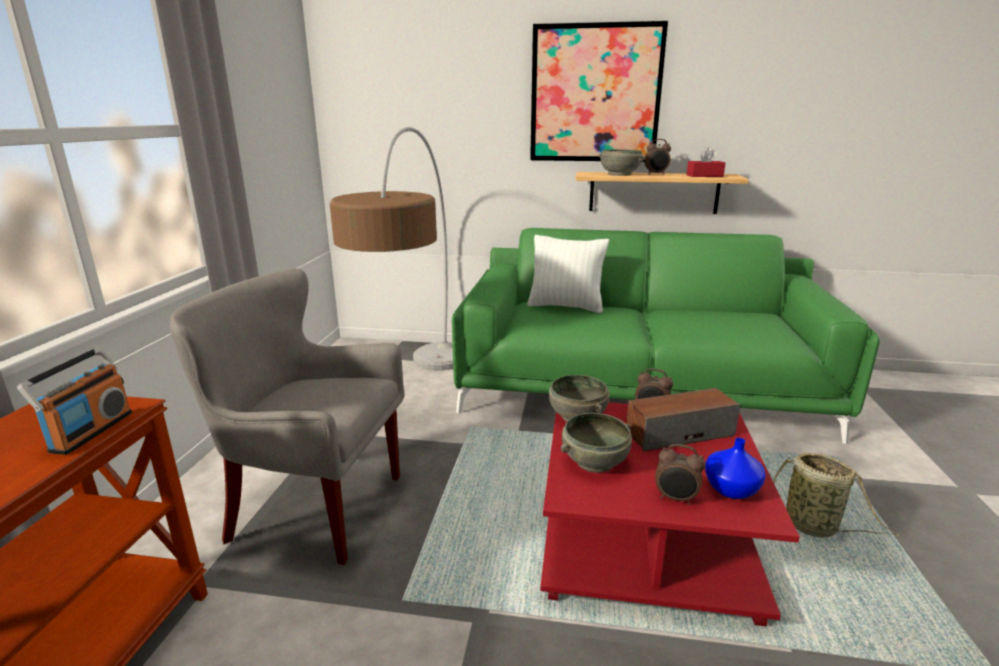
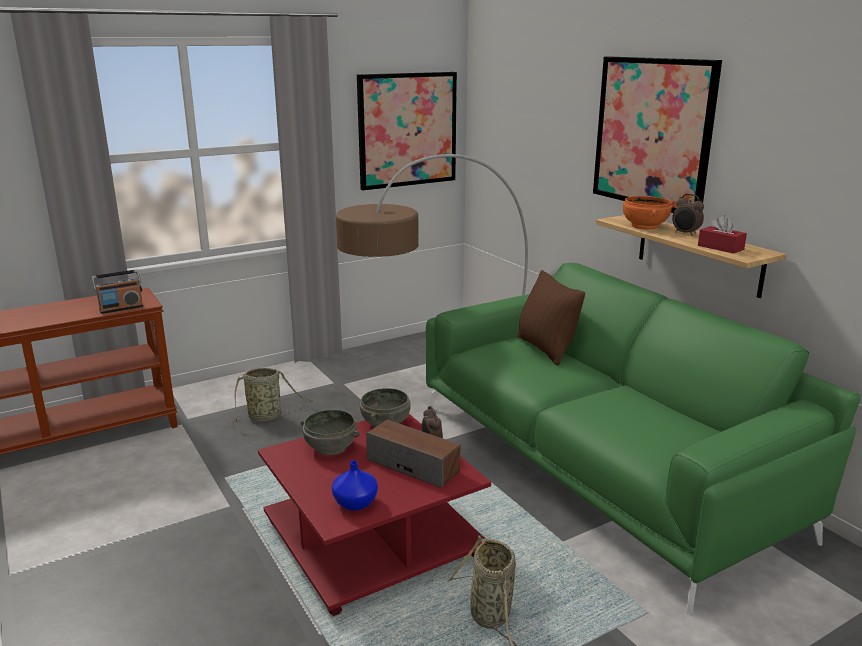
camera: 50 degrees right, 0 degrees up
grey armchair [170,269,405,565] -> basket [230,368,313,422]
white pillow [527,235,609,313] -> brown pillow [517,270,585,365]
grey bowl [599,149,645,176] -> orange bowl [623,196,672,229]
alarm clock [655,444,706,505] -> none
none -> picture [357,72,457,190]

